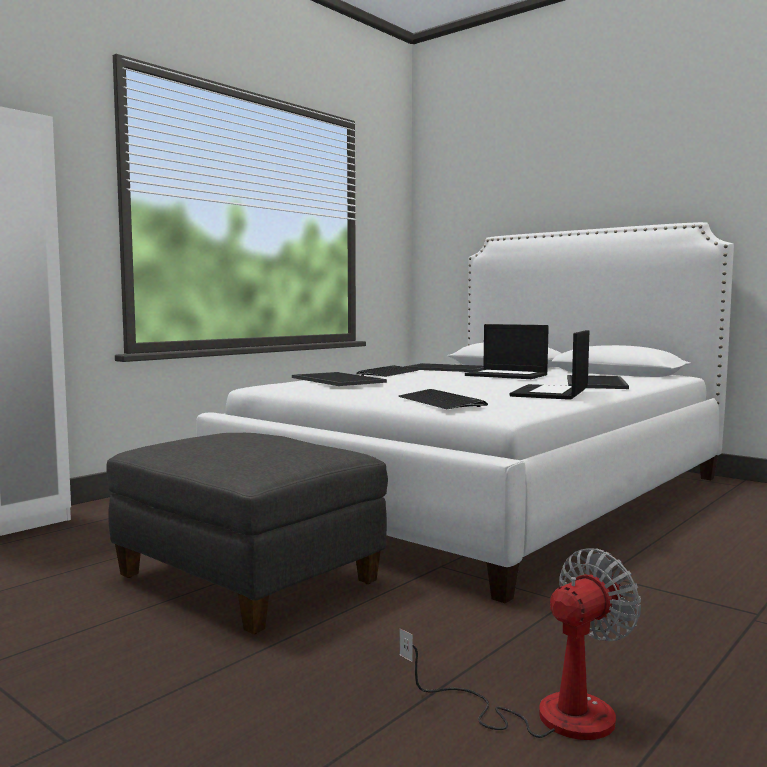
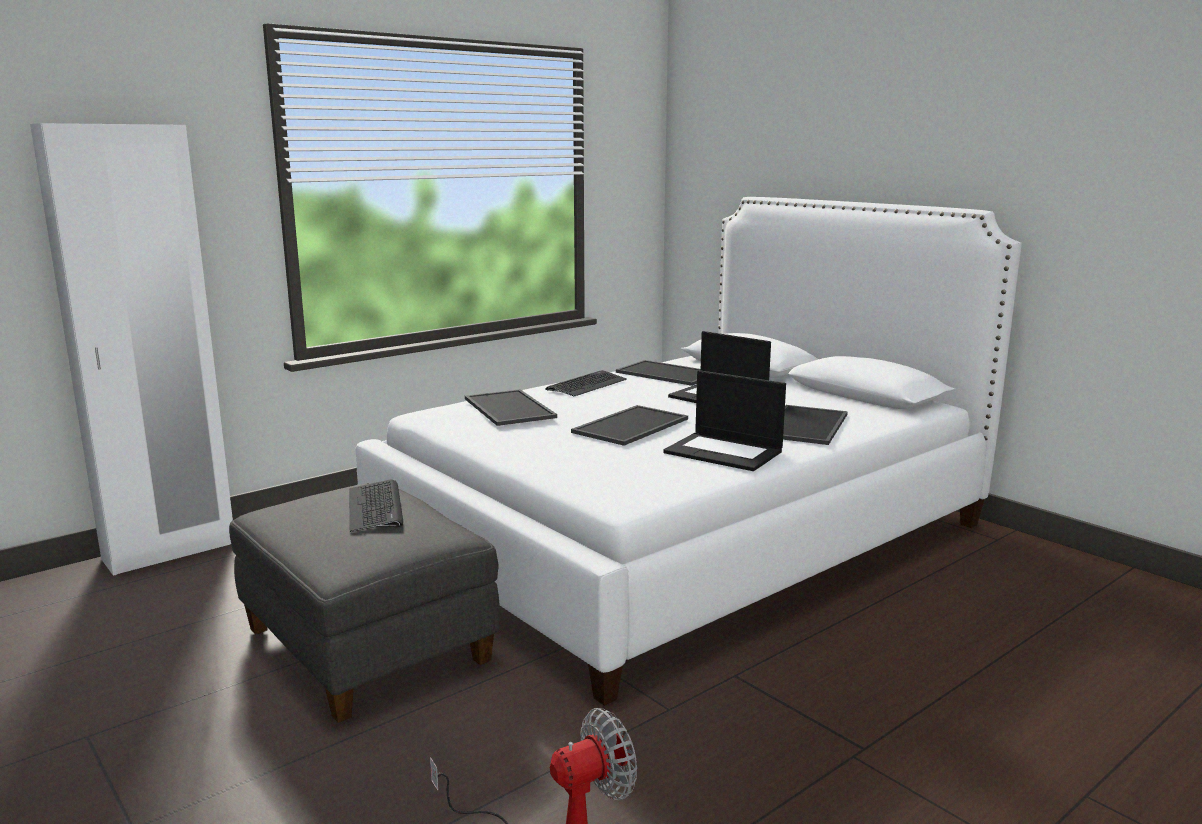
camera: 10 degrees right, 10 degrees up
keyboard [398,389,488,409] -> keyboard moved to [349,480,403,532]
laptop [510,330,589,400] -> laptop turned 90 degrees counterclockwise [663,370,786,471]
none -> tray [571,405,688,446]

